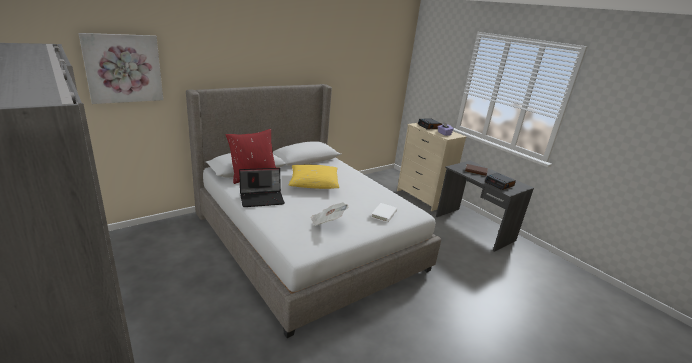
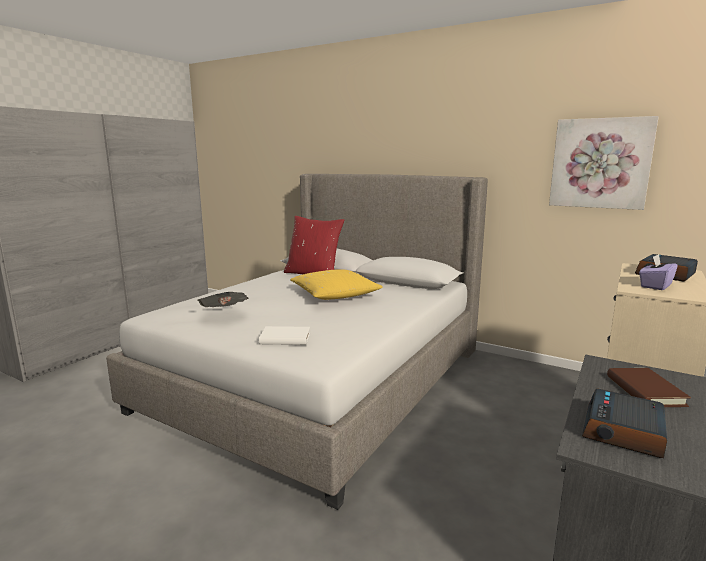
camera: 70 degrees right, 10 degrees down
picture [79,33,163,104] -> picture moved to [549,116,659,210]
laptop [239,168,285,207] -> none

